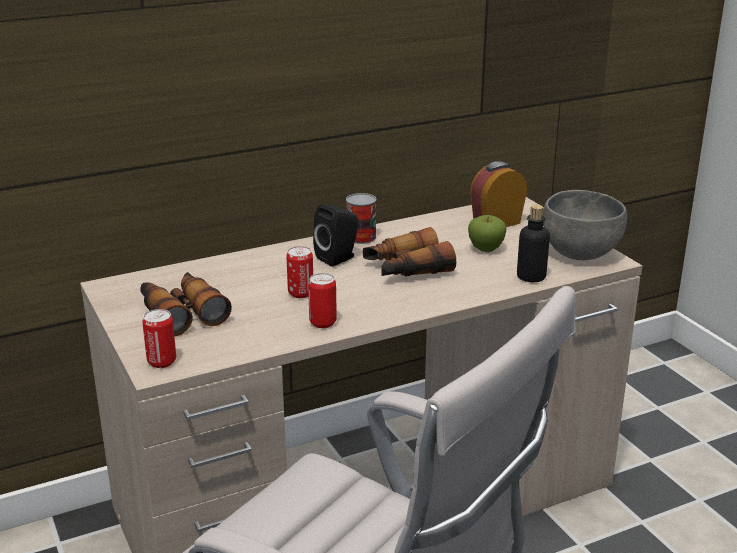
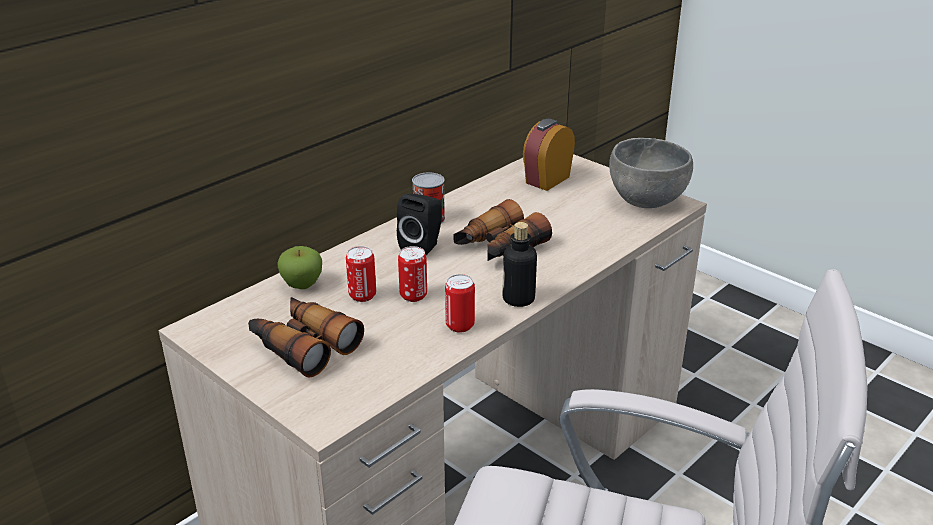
camera: 20 degrees left, 5 degrees up
can [142,309,176,368] -> can moved to [346,246,376,302]
apple [468,215,507,252] -> apple moved to [278,246,322,289]
bottle [517,205,550,282] -> bottle moved to [502,222,537,307]

